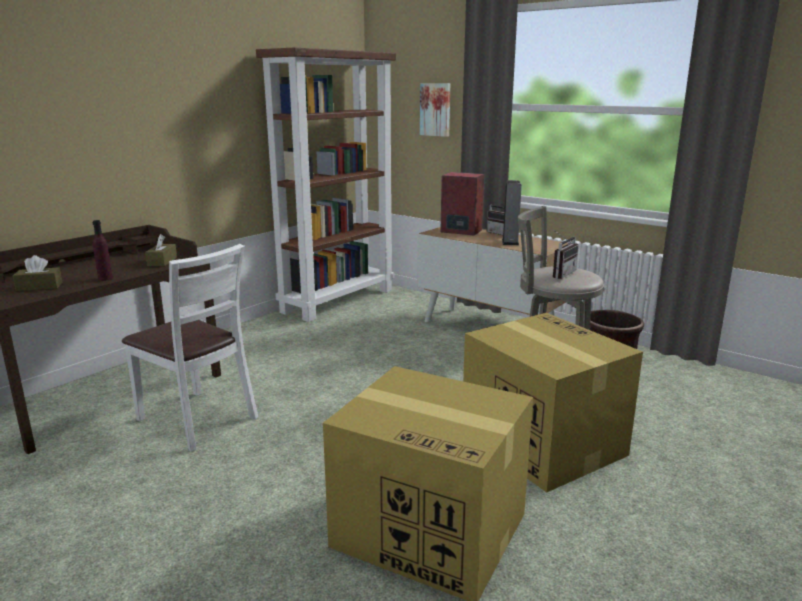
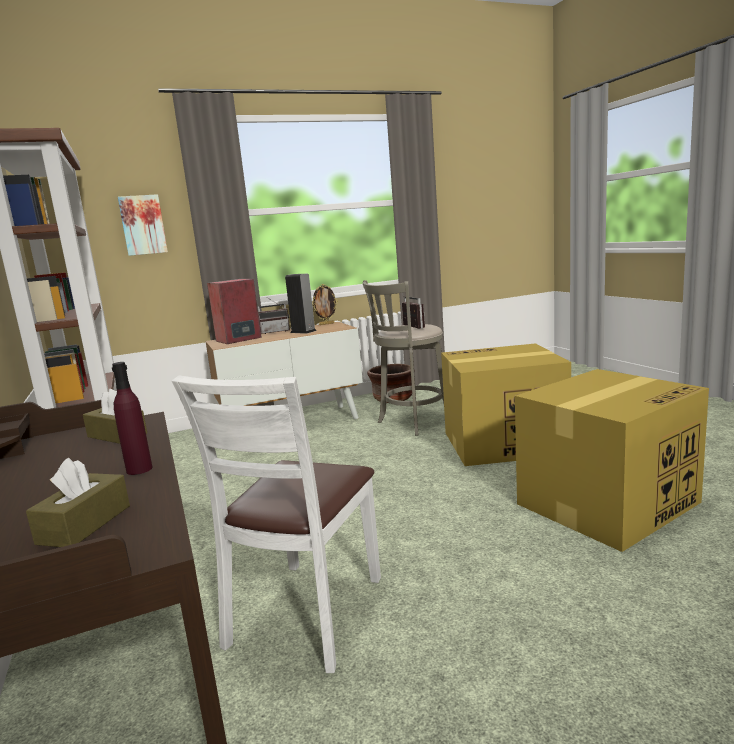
camera: 60 degrees left, 5 degrees down
white chair [122,244,258,452] -> white chair turned 135 degrees clockwise [172,375,381,673]
none -> picture frame [312,284,338,325]

